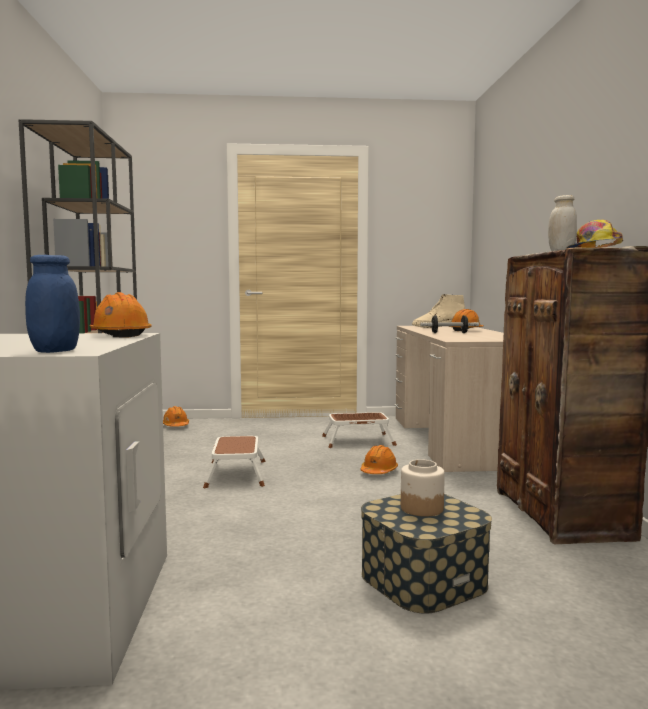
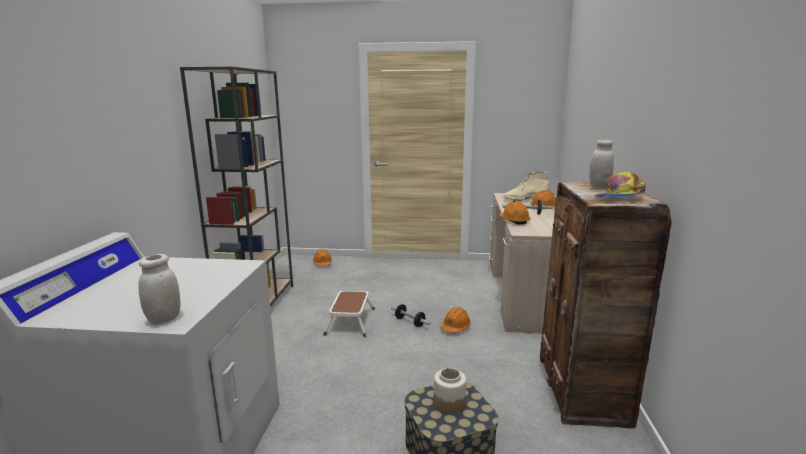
camera: 10 degrees right, 10 degrees up
blue jar [25,255,80,353] -> white jar [138,254,181,325]
orange hard hat [90,292,151,338] -> orange hard hat moved to [499,202,530,224]
brown step ladder [322,412,397,448] -> none
none -> dumbbell [391,304,430,327]

